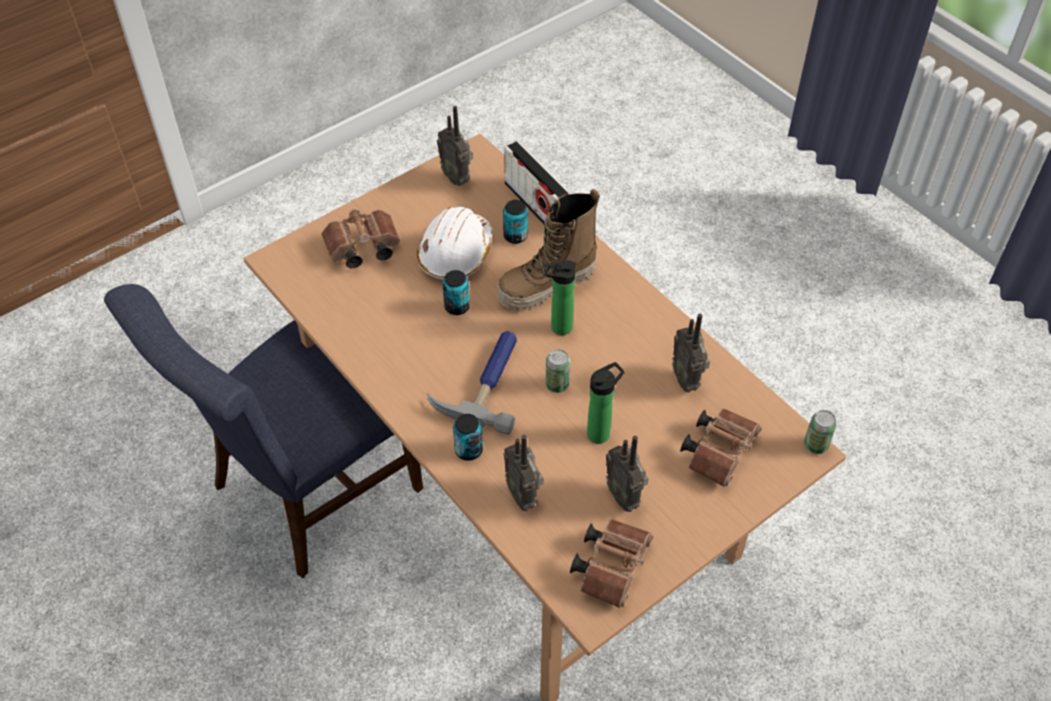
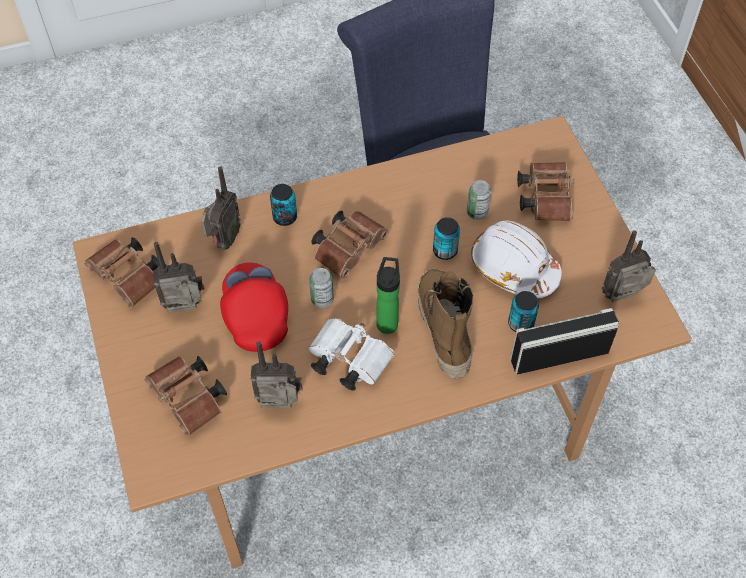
camera: 110 degrees right, 5 degrees up
hammer [427,331,517,435] -> brown binoculars [311,211,389,278]
radio [504,435,544,511] -> radio turned 120 degrees clockwise [201,166,241,250]
bottle [587,362,624,444] -> red cap [220,262,288,352]
can [804,410,837,454] -> can moved to [467,180,491,220]
none -> white binoculars [309,318,394,391]

